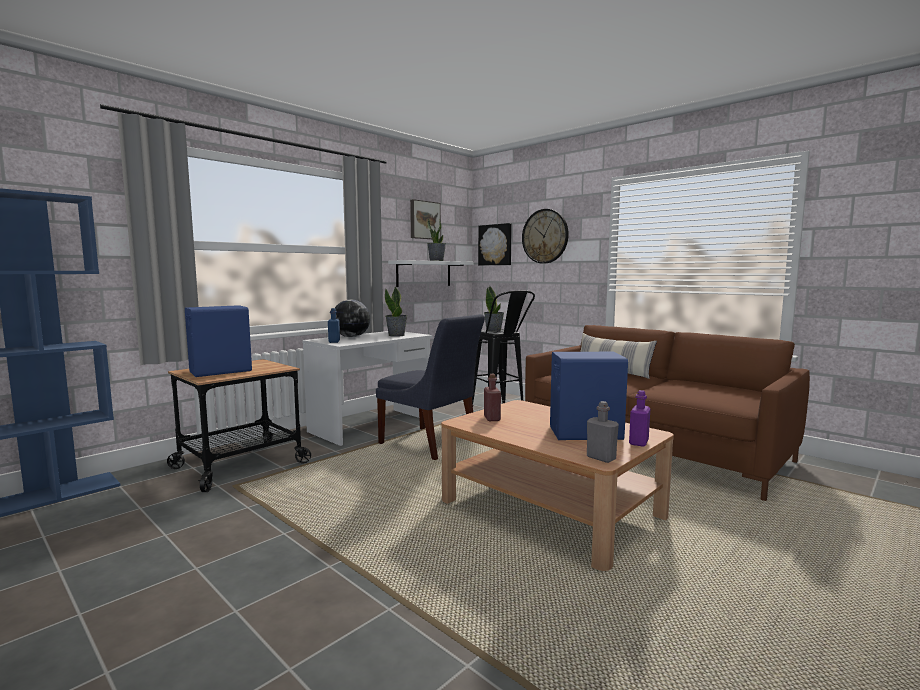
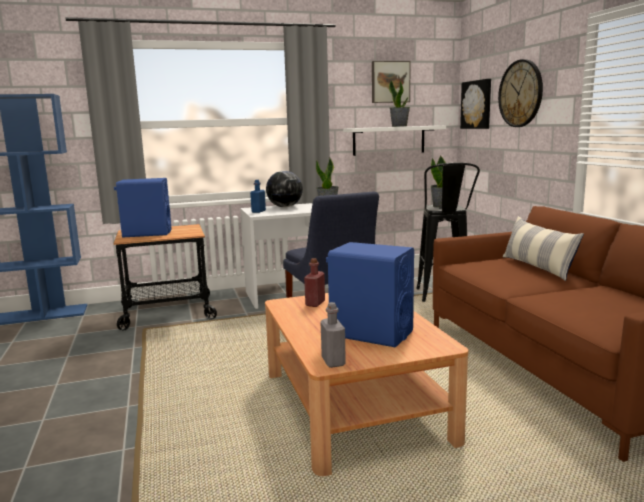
camera: 30 degrees right, 5 degrees up
purple bottle [629,390,650,447] -> none

